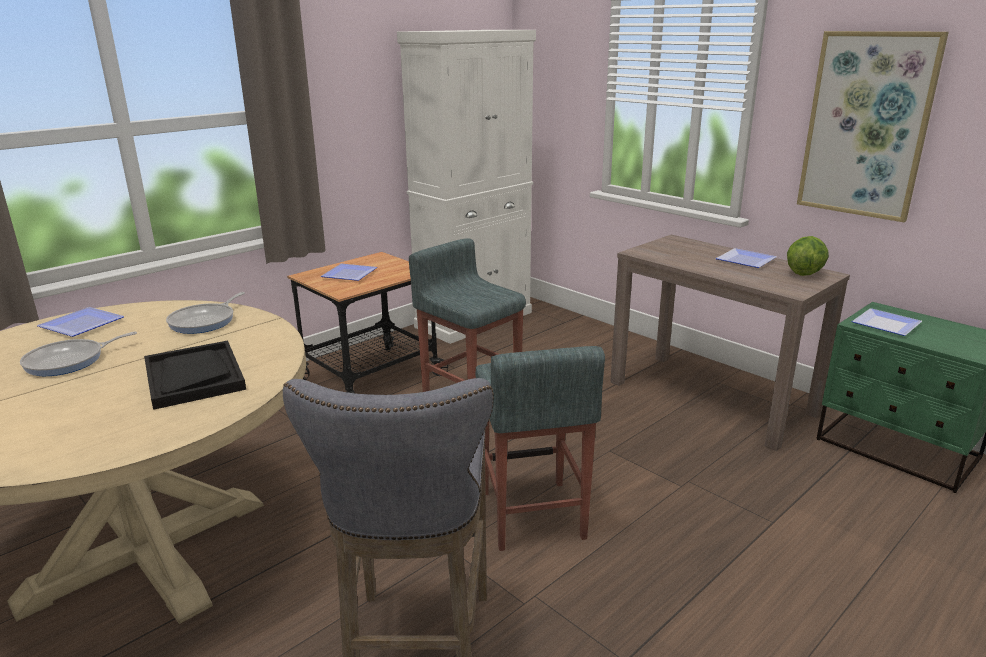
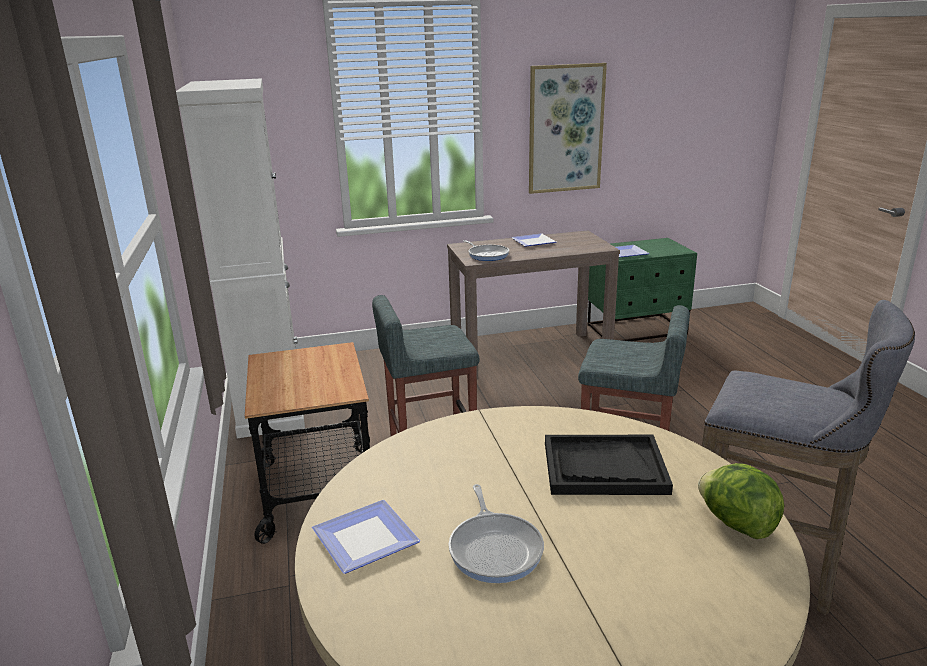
camera: 60 degrees left, 0 degrees up
frying pan [166,292,245,334] -> frying pan moved to [463,240,509,261]
plate [321,264,377,281] -> none
lettuce [787,236,829,276] -> lettuce moved to [698,463,784,539]

